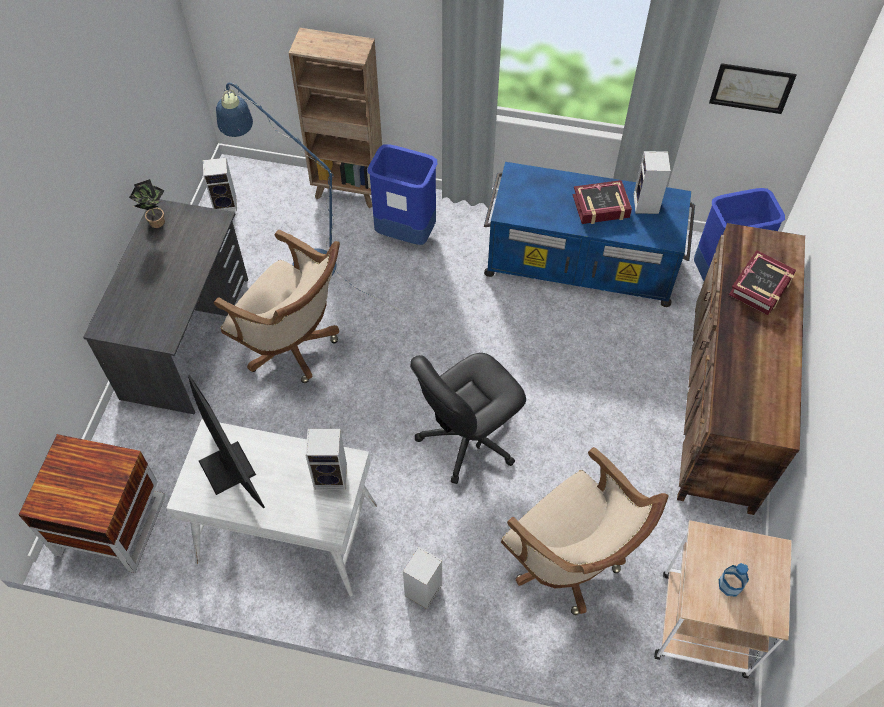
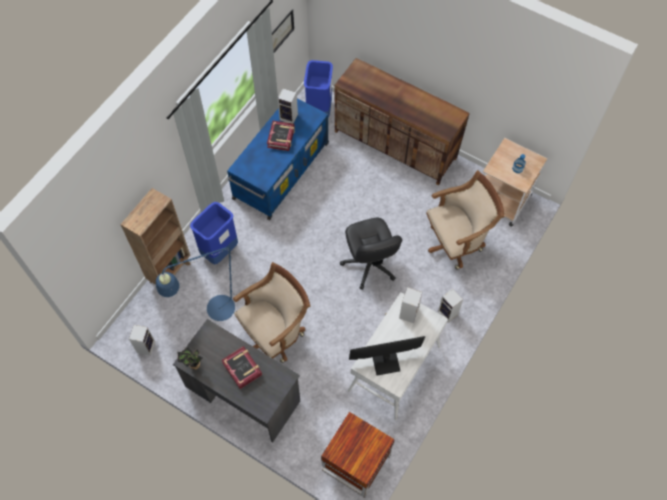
camera: 70 degrees left, 5 degrees up
book [729,250,796,315] -> book moved to [222,346,262,389]

